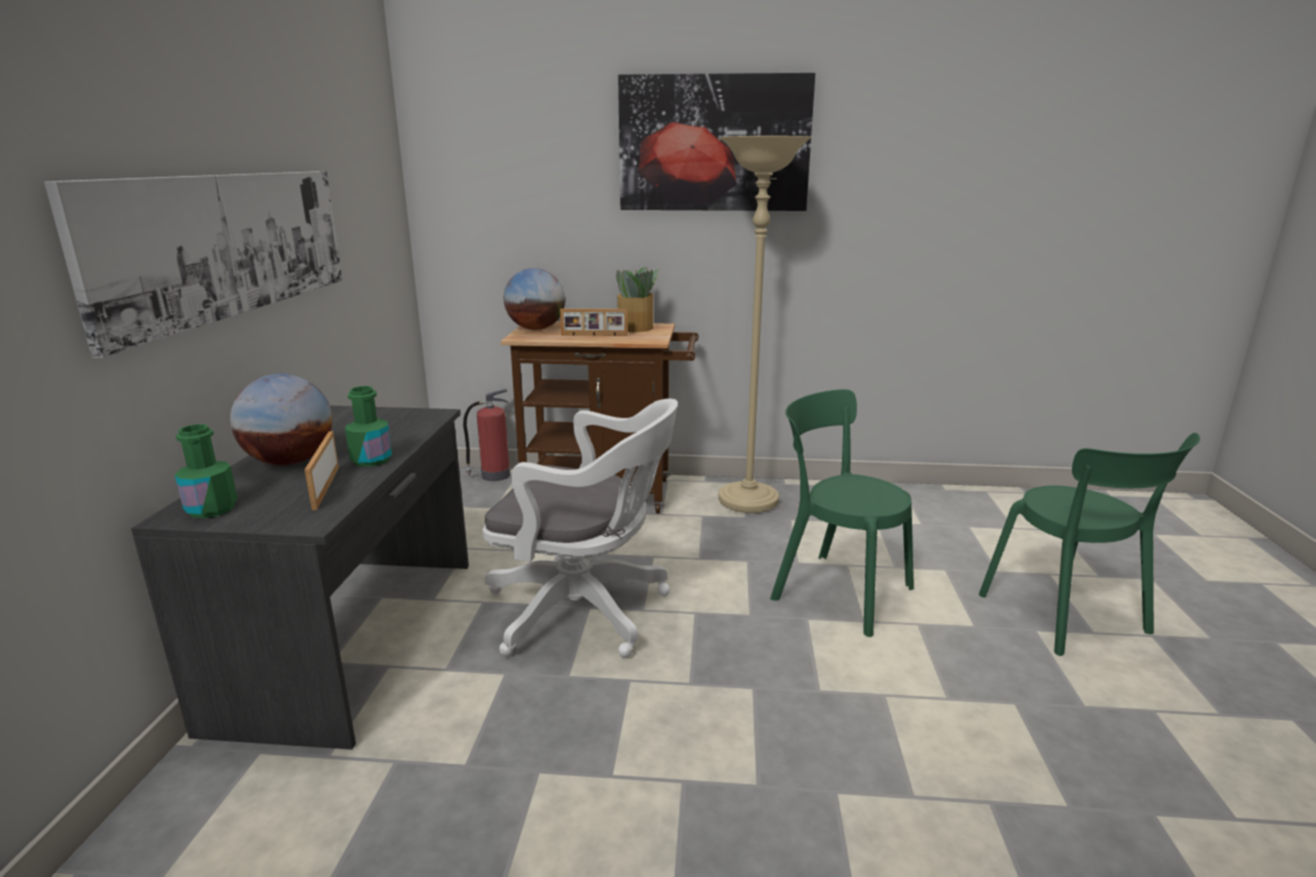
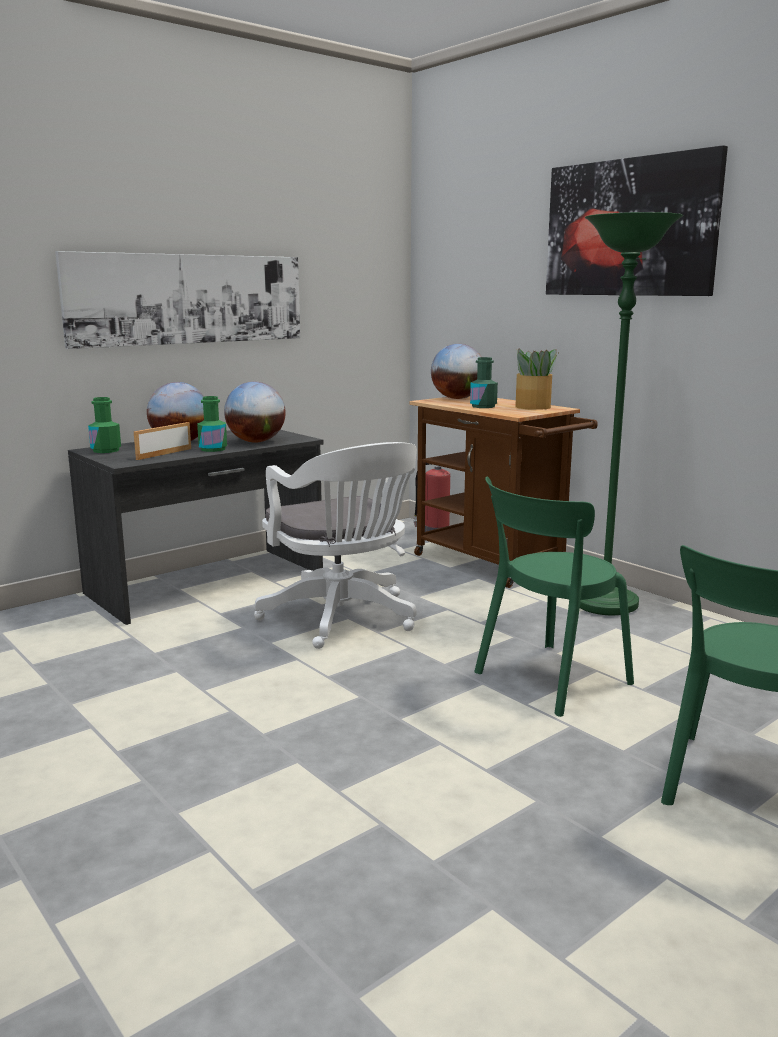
camera: 45 degrees right, 5 degrees down
picture frame [560,309,628,336] -> green bottle [470,357,498,408]
beige floor lamp [718,136,812,513] -> green floor lamp [580,212,683,615]
green chair [770,389,914,637] -> green chair turned 120 degrees counterclockwise [474,477,634,717]
none -> globe [224,381,286,443]

